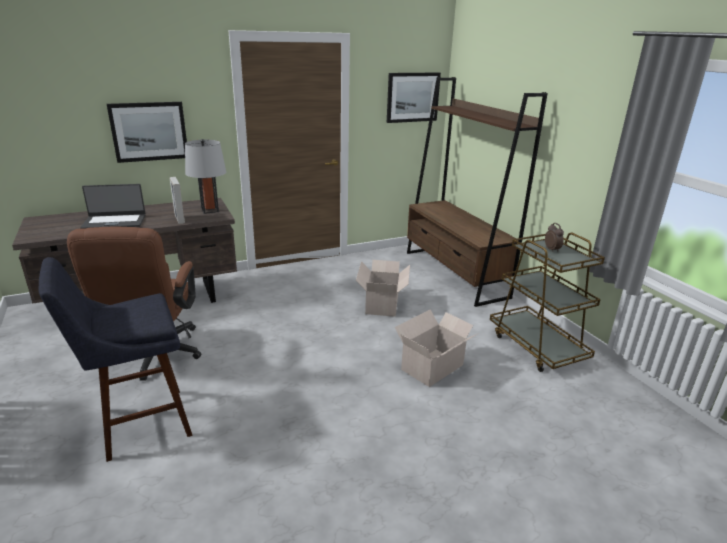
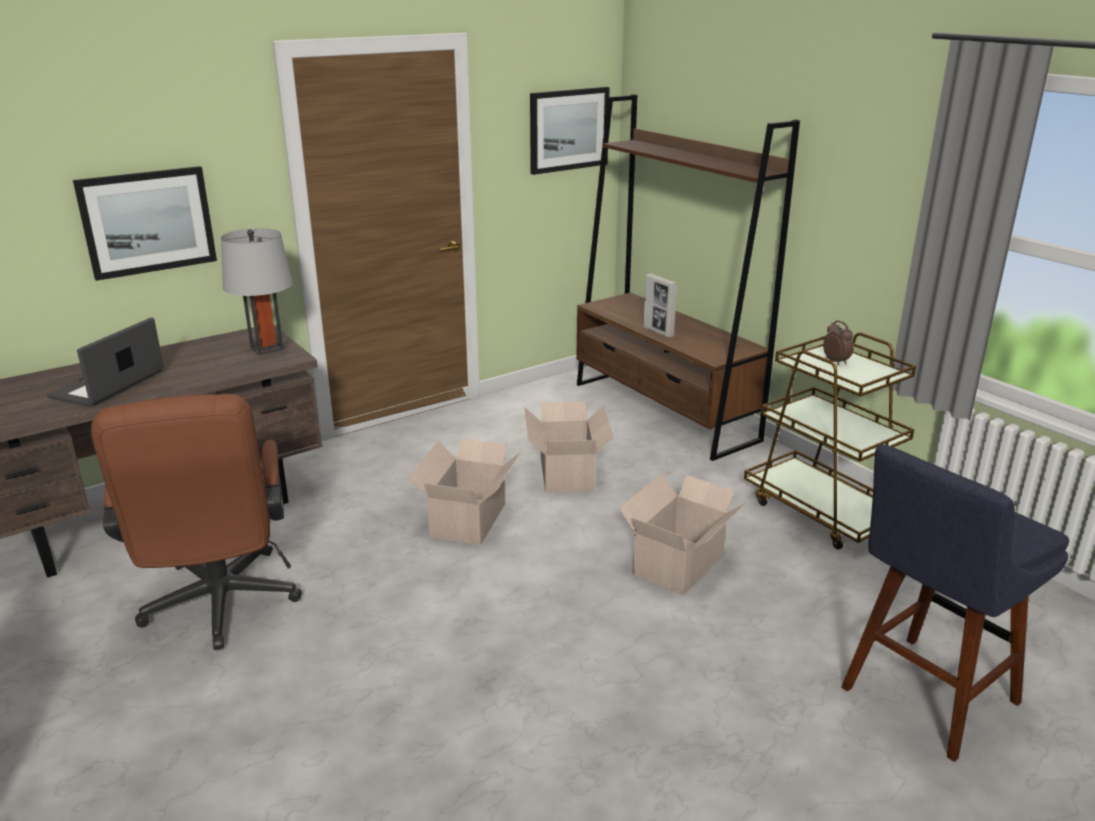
camera: 10 degrees left, 0 degrees up
blue stool [39,257,192,462] -> blue stool moved to [841,445,1069,762]
laptop [80,184,145,228] -> laptop turned 135 degrees clockwise [47,317,164,407]
picture frame [170,177,185,224] -> picture frame moved to [643,273,678,338]
none -> cardboard box [409,439,521,545]

